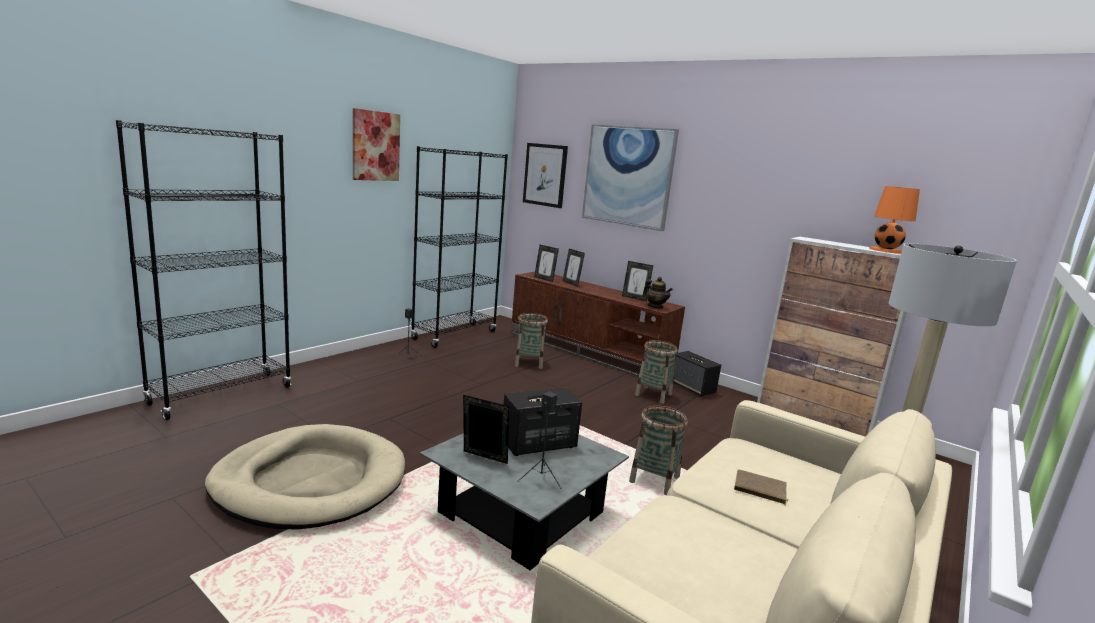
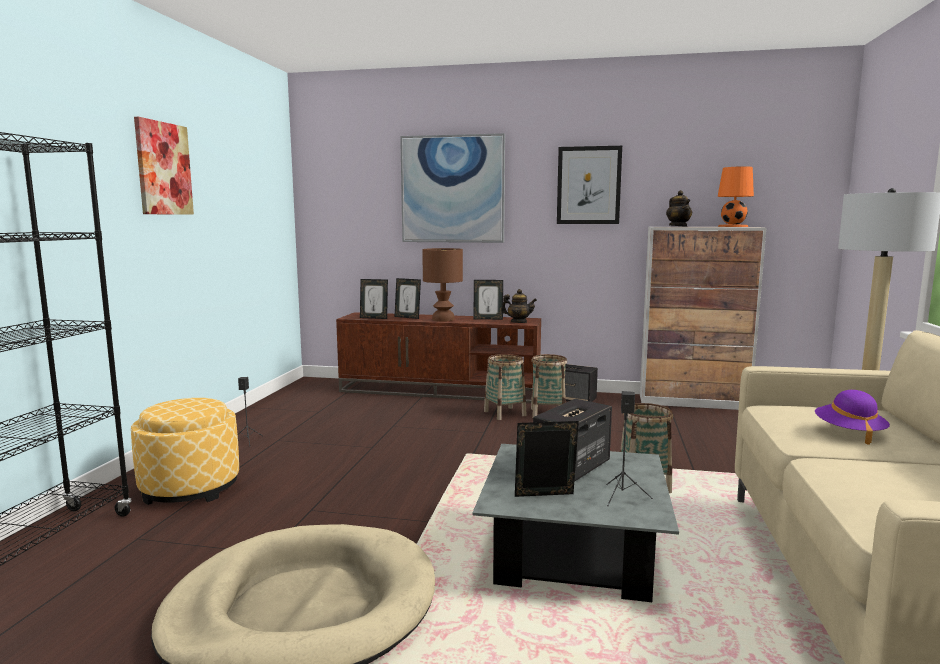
camera: 25 degrees left, 5 degrees down
black bookcase [411,146,508,348] -> none
basket [515,313,548,369] -> basket moved to [484,354,527,420]
picture [523,143,568,208] -> picture moved to [557,146,622,224]
brown book [734,469,788,506] -> purple hat [815,390,890,445]
none -> ottoman [131,398,239,505]
none -> brown table lamp [422,248,463,321]
none -> teapot [666,190,692,227]

